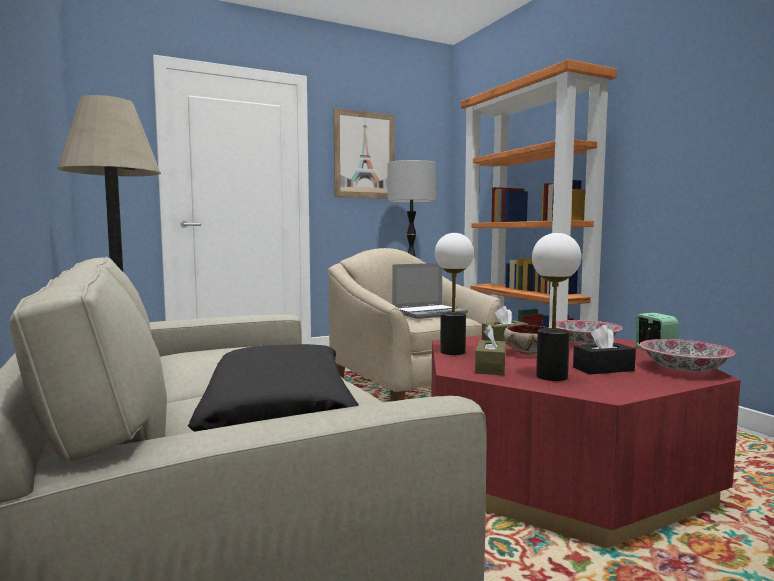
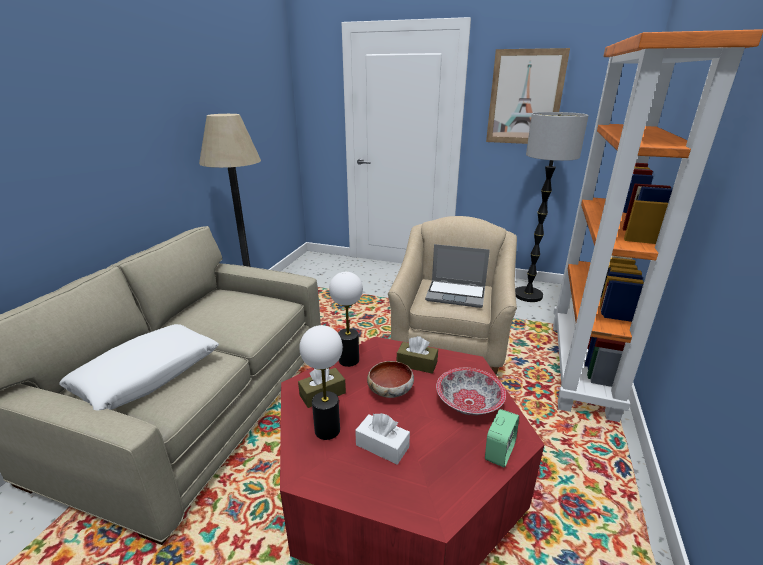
camera: 45 degrees right, 20 degrees up
black pillow [188,344,359,432] -> white pillow [59,324,219,411]
black tissue box [573,325,636,374] -> white tissue box [355,413,410,465]
bowl [640,339,735,372] -> none

